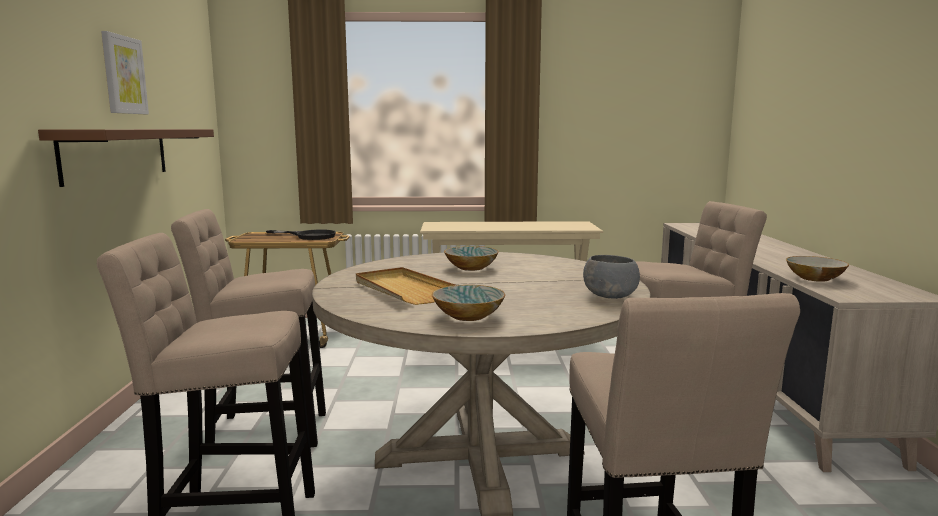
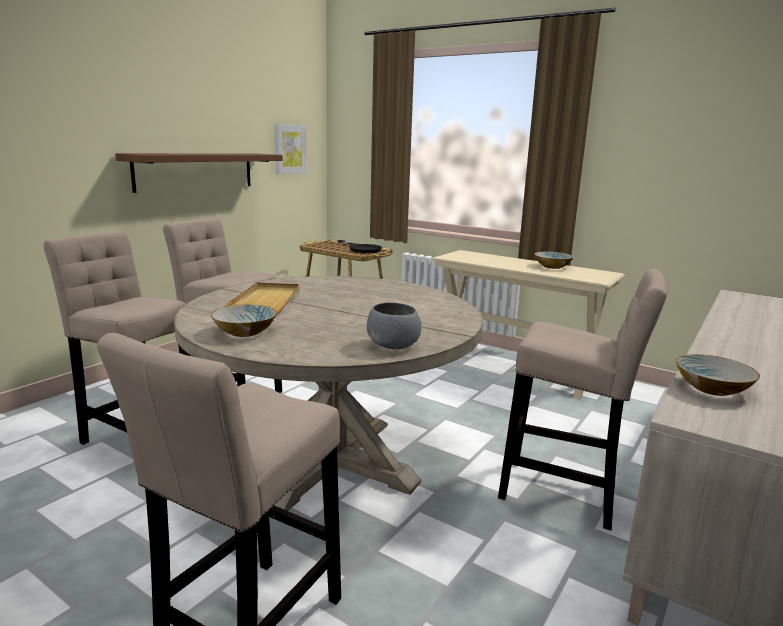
camera: 35 degrees right, 5 degrees up
picture [101,31,149,114] -> picture moved to [275,124,307,174]
bowl [444,246,499,271] -> bowl moved to [534,252,574,269]

